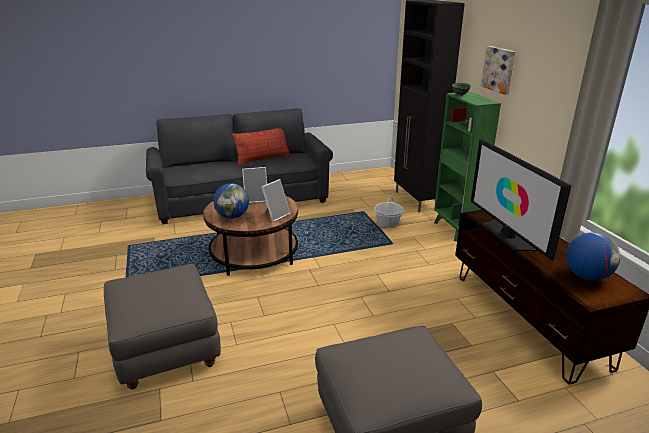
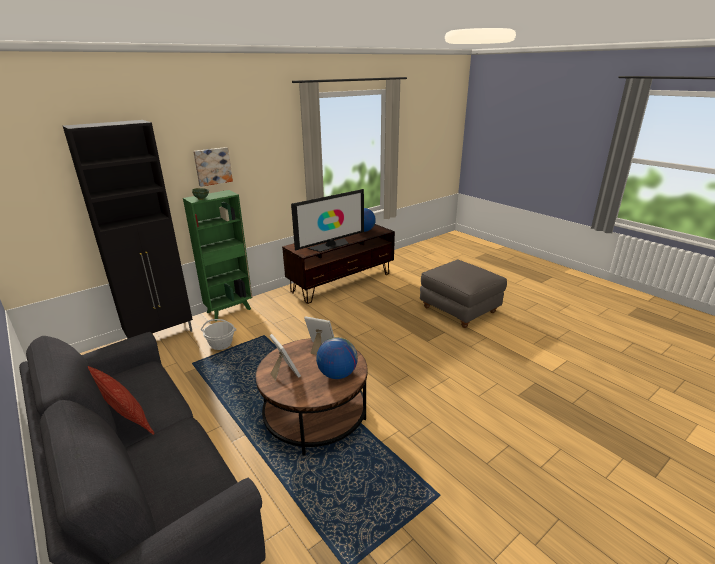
camera: 110 degrees left, 0 degrees up
grey ottoman [104,263,221,390] -> none

